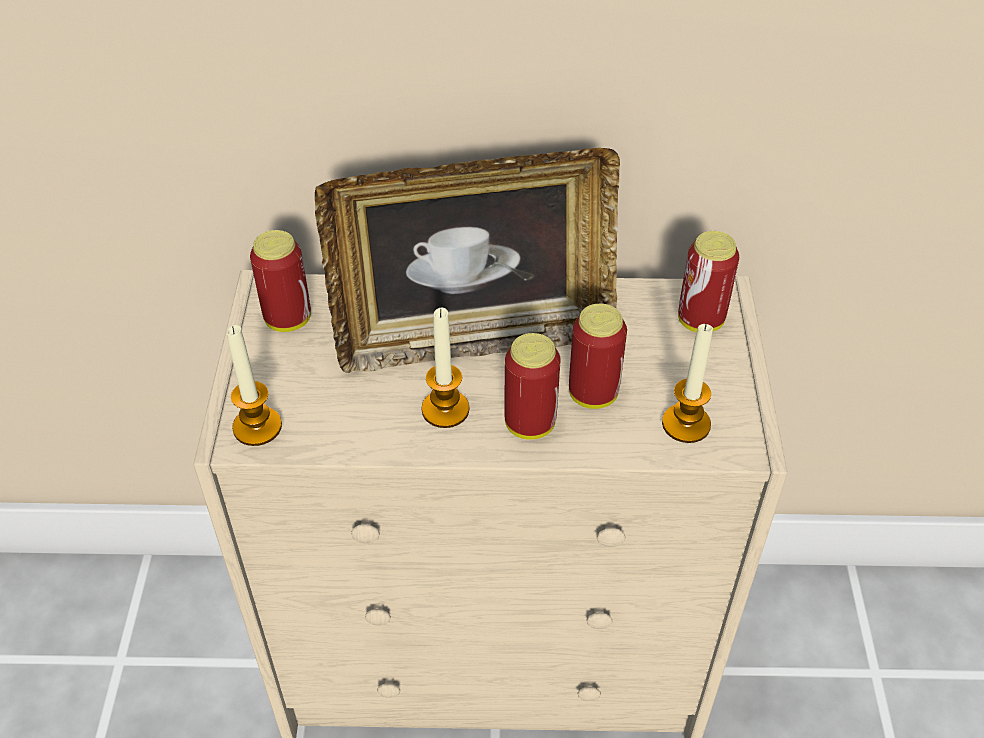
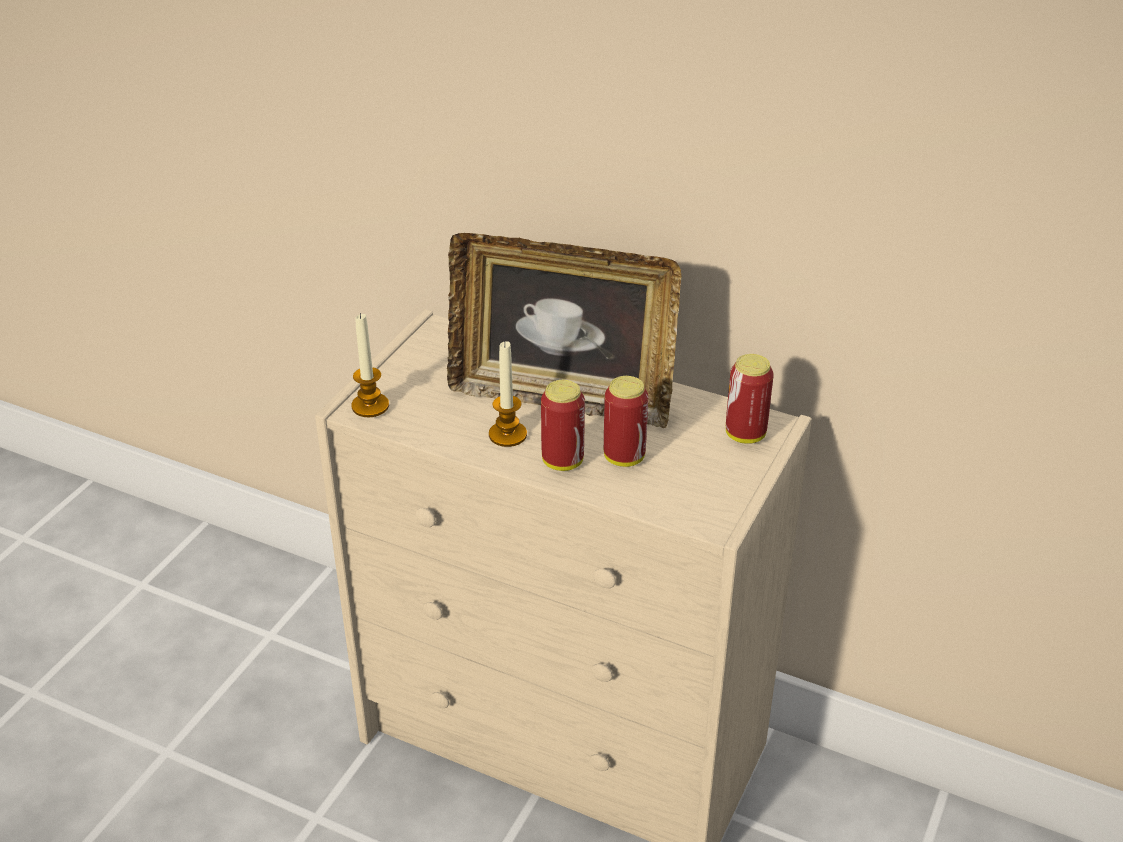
camera: 25 degrees right, 10 degrees down
can [250,230,311,332] -> none
candle [662,324,713,443] -> none

